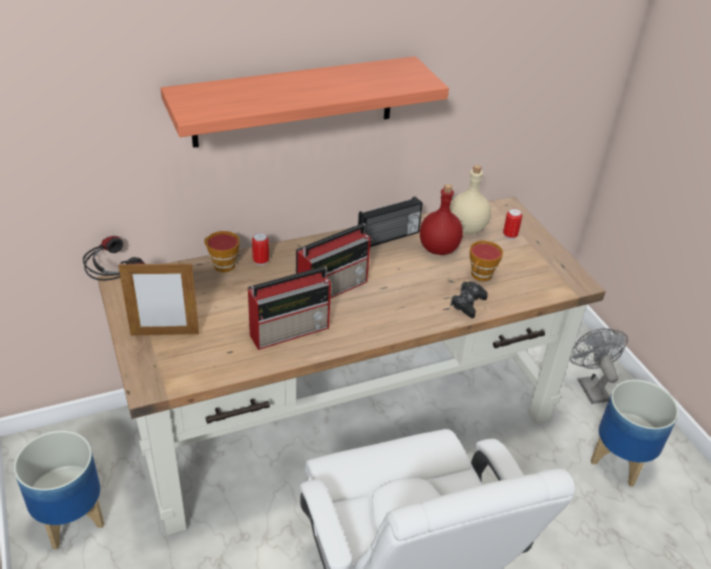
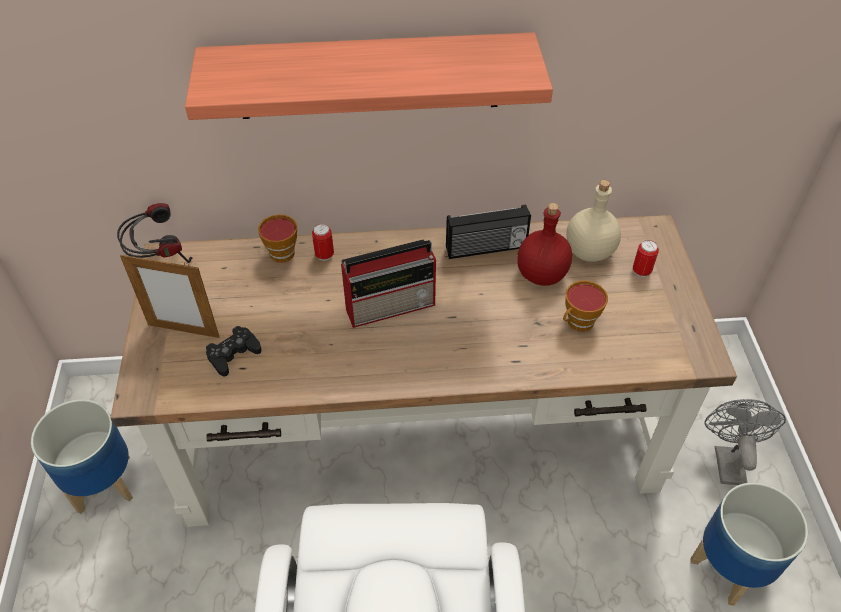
camera: 20 degrees right, 10 degrees up
radio [248,266,331,350] -> none
black game controller [450,282,488,318] -> black game controller moved to [206,326,261,376]

